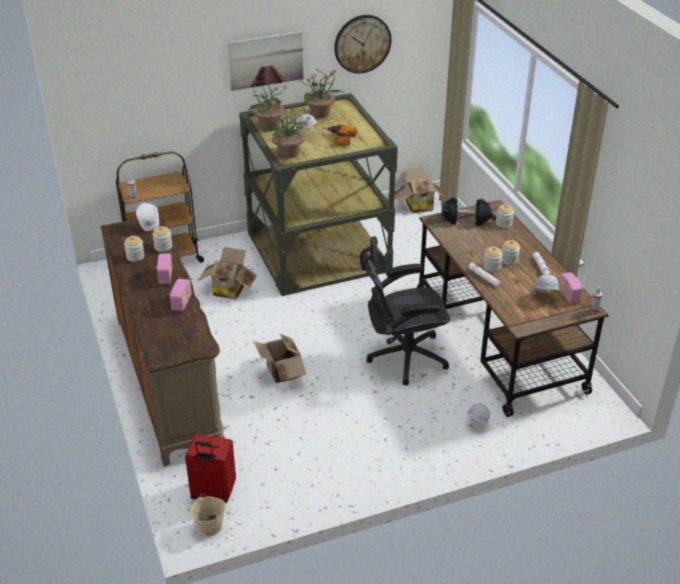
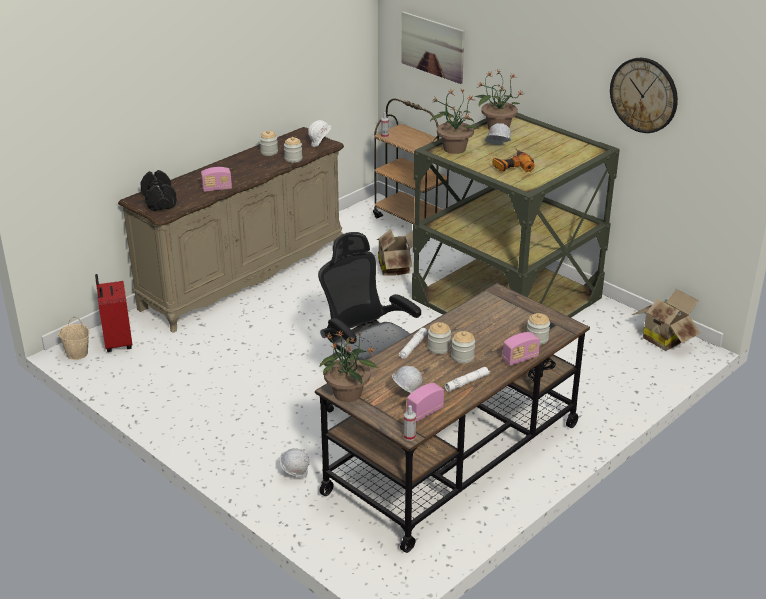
camera: 65 degrees right, 5 degrees down
radio [157,253,172,284] -> radio moved to [502,332,540,366]
picture [228,31,303,91] -> picture moved to [401,12,465,84]
cardboard box [253,334,306,383] -> none
potted plant [299,68,343,118] -> potted plant moved to [320,330,378,402]
black dumbbell [441,197,492,226] -> black dumbbell moved to [140,170,177,211]

